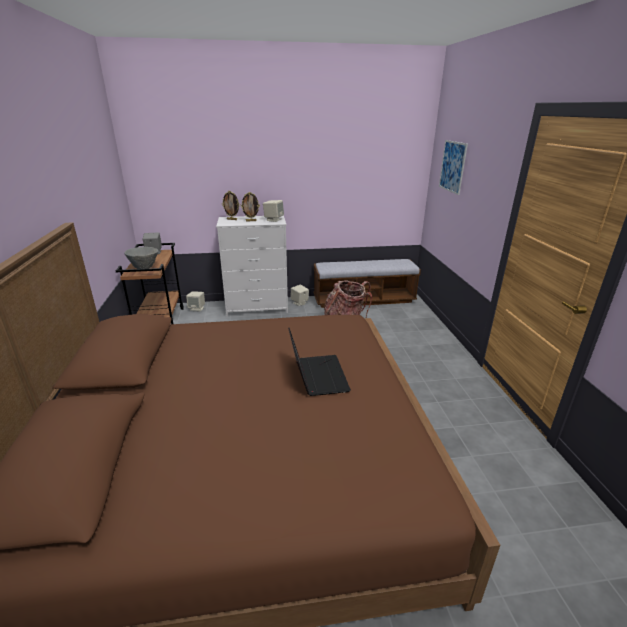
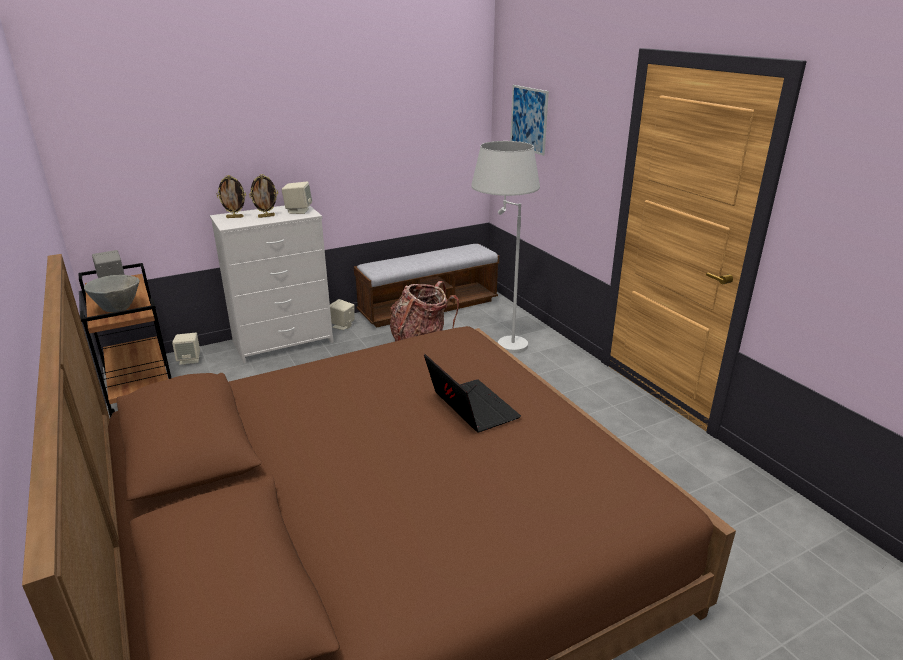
camera: 20 degrees left, 0 degrees up
none -> white floor lamp [471,141,540,353]

